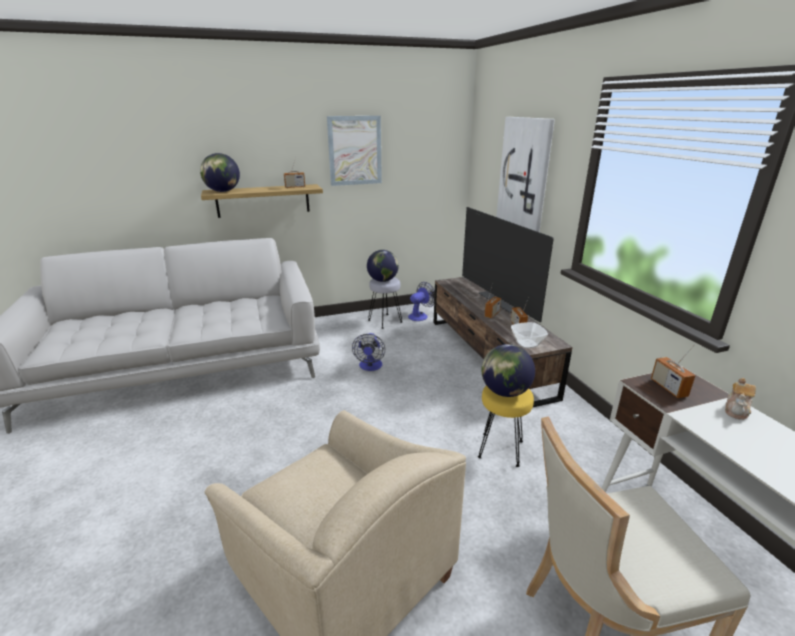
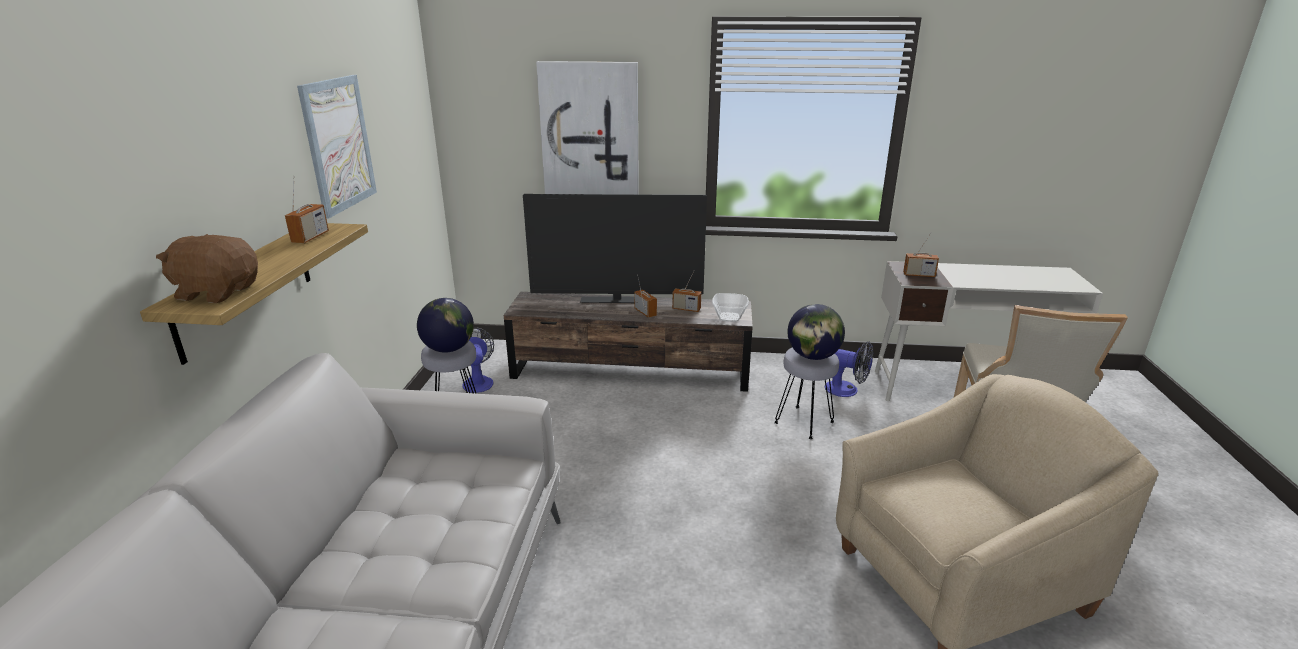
camera: 65 degrees left, 0 degrees up
globe [200,153,240,192] -> brown plush toy [156,234,258,303]
fan [352,333,385,371] -> fan moved to [825,341,873,397]
yellow stool [478,385,534,467] -> grey stool [774,348,839,439]
teapot [725,378,756,420] -> none

